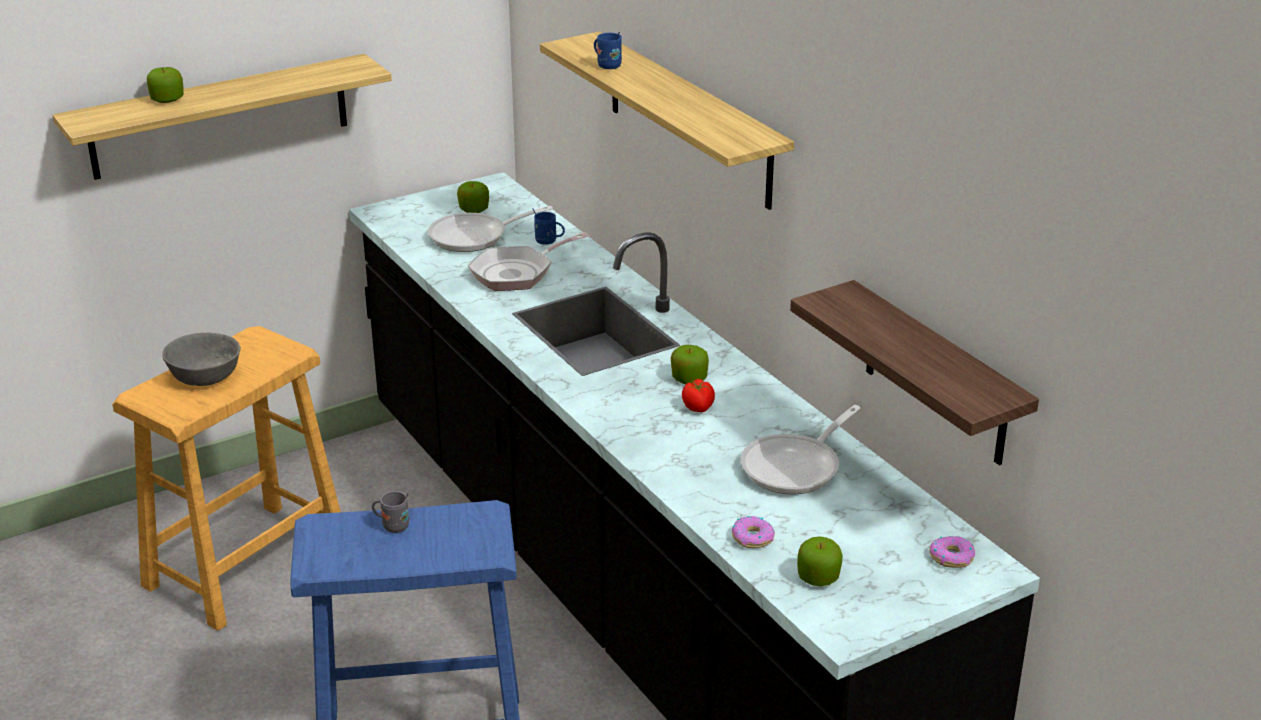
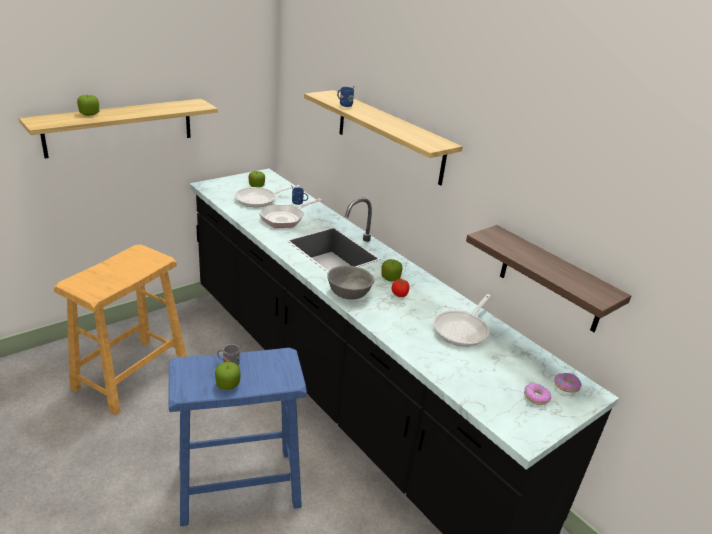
camera: 10 degrees left, 0 degrees up
grey bowl [162,333,241,386] -> grey bowl moved to [327,266,374,299]
donut [732,516,775,548] -> donut moved to [524,383,551,405]
apple [797,536,843,586] -> apple moved to [215,361,241,390]

